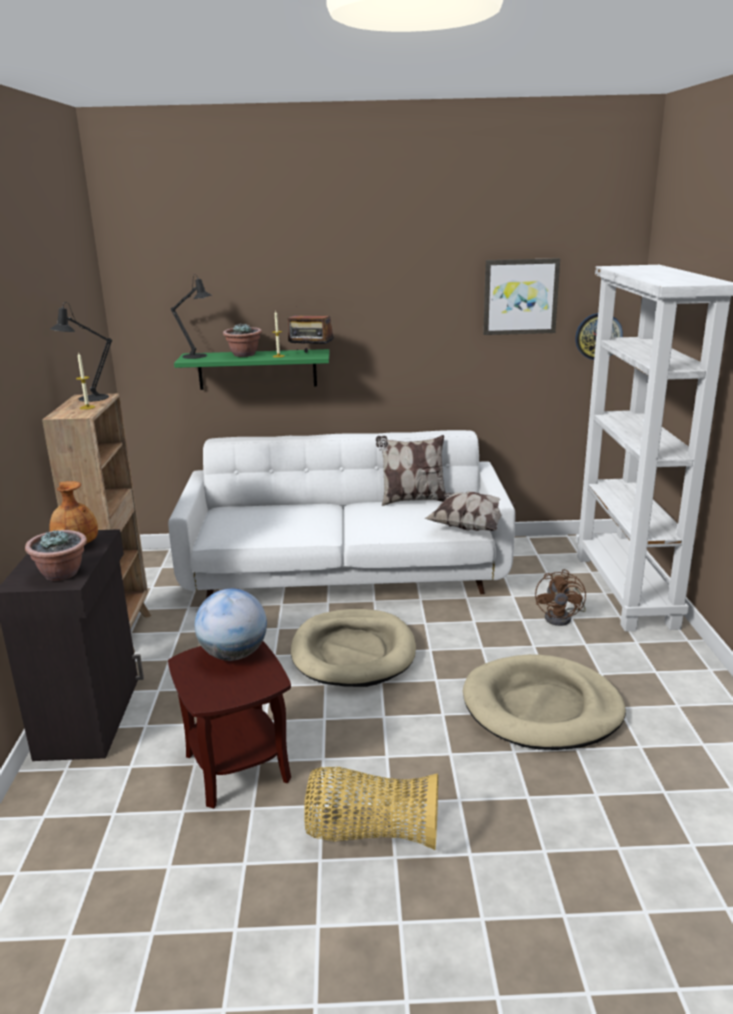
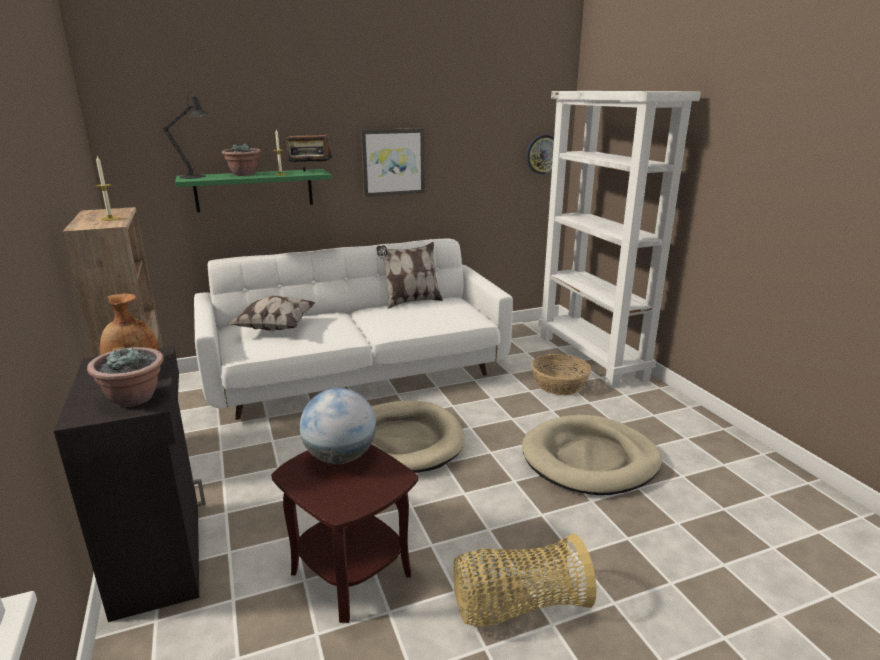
camera: 20 degrees left, 0 degrees up
black table lamp [50,302,112,402] -> none
pillow [424,491,514,531] -> pillow moved to [229,296,315,331]
picture [483,258,560,335] -> picture moved to [361,128,425,197]
brown fan [535,569,586,626] -> basket [531,354,591,395]

